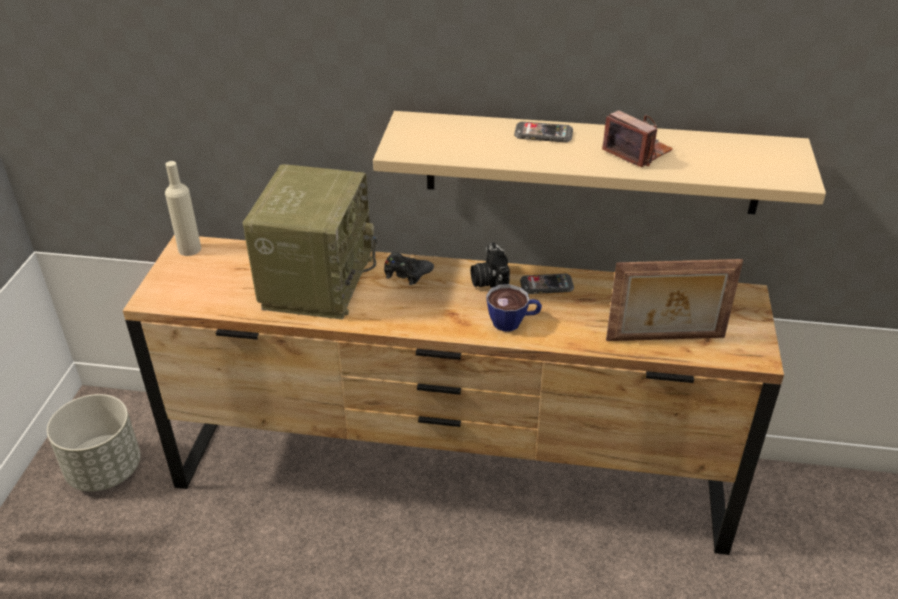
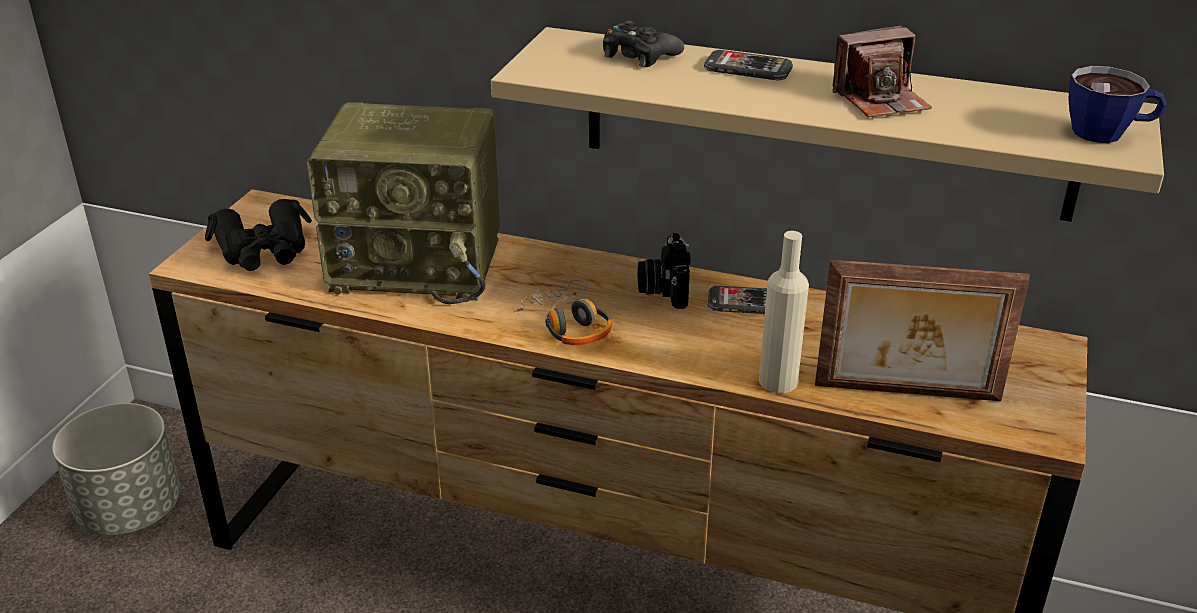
camera: 10 degrees right, 5 degrees down
beige bottle [165,161,201,256] -> beige bottle moved to [759,231,809,393]
radio [243,165,377,320] -> radio turned 75 degrees clockwise [306,102,500,304]
black game controller [384,252,434,285] -> black game controller moved to [603,20,684,67]
cup [486,284,542,332] -> cup moved to [1068,66,1167,143]
camera [602,110,673,167] -> camera turned 105 degrees clockwise [832,26,932,117]
none -> black binoculars [205,199,312,271]
none -> headphones [513,280,612,345]

